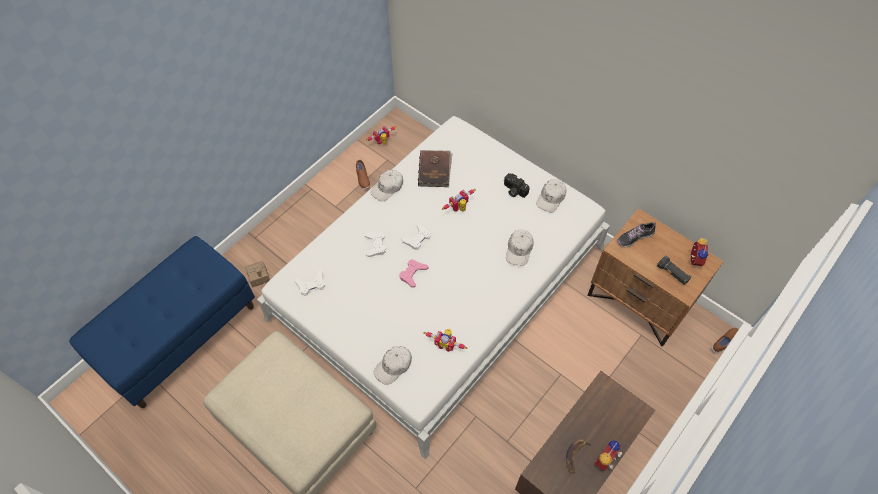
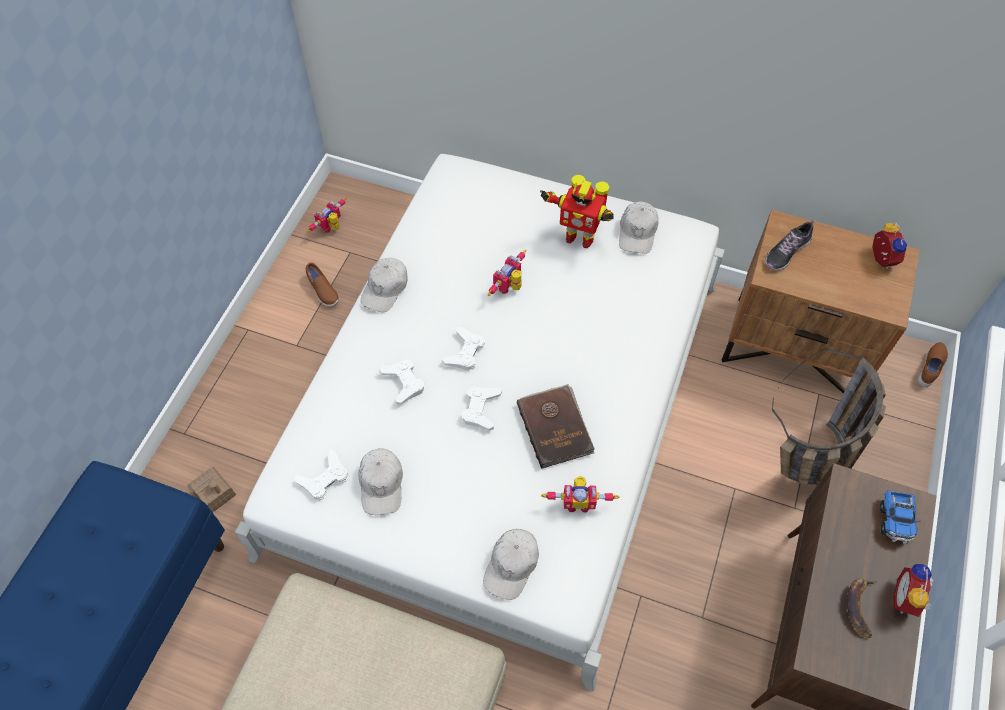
camera: 20 degrees left, 0 degrees up
pink game controller [399,260,429,288] -> white game controller [461,387,502,431]
brown book [418,150,452,187] -> brown book moved to [517,384,595,469]
camera [504,173,530,198] -> toy robot [540,175,614,248]
white cap [506,229,533,266] -> white cap moved to [358,448,403,515]
black flashlight [657,255,691,285] -> none
none -> basket [772,348,886,486]
none -> toy truck [880,490,920,544]

